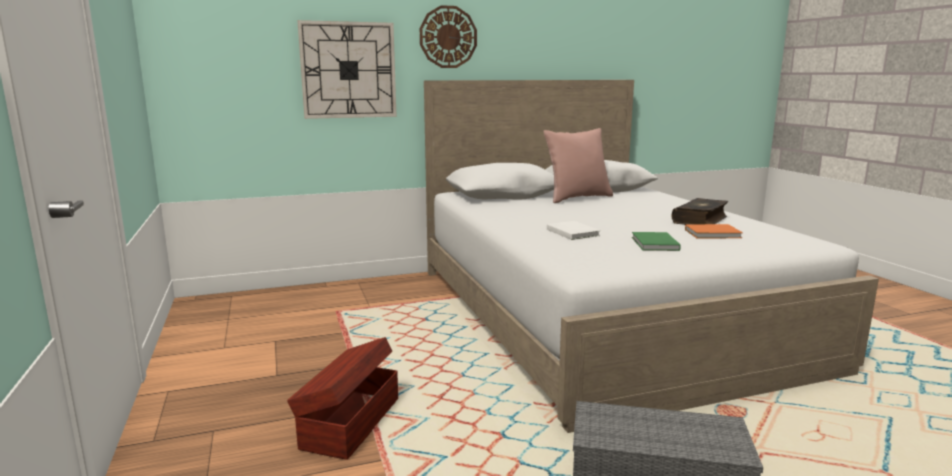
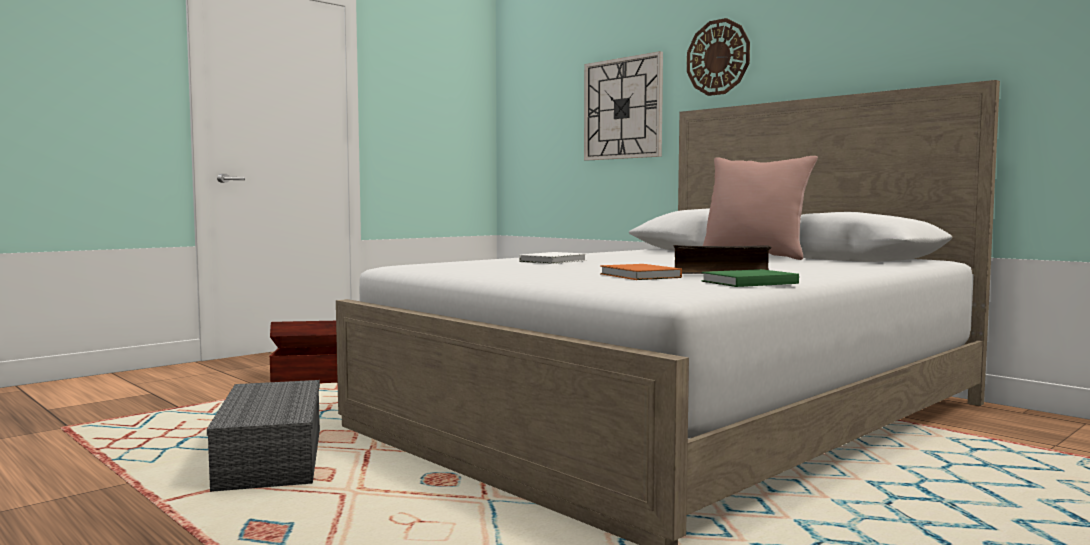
camera: 65 degrees right, 10 degrees down
green book [632,232,681,251] -> green book moved to [702,269,799,287]

